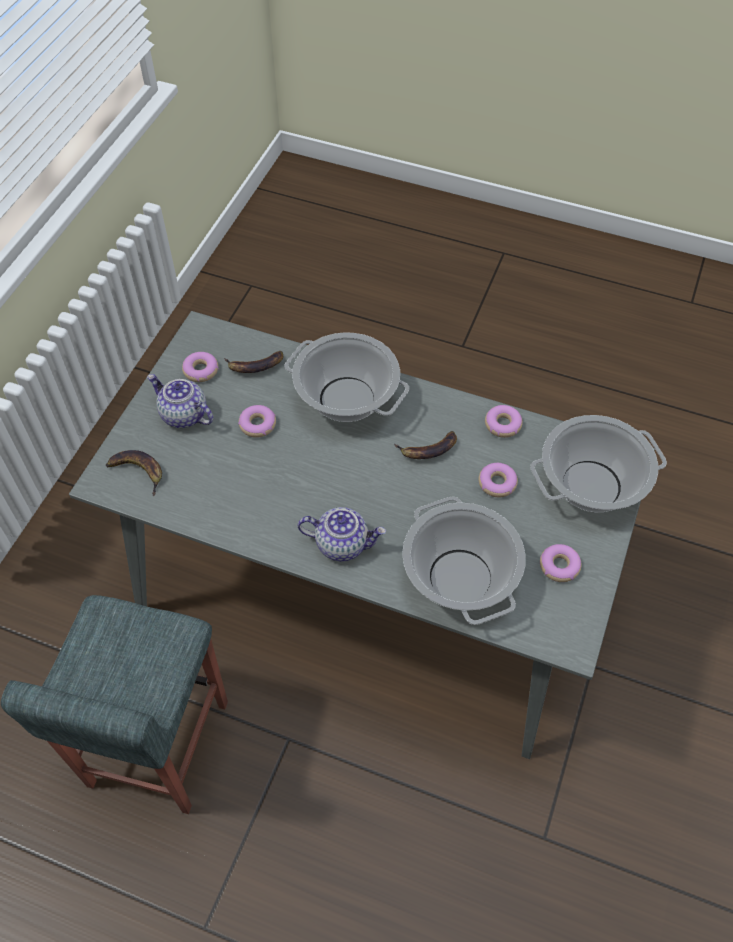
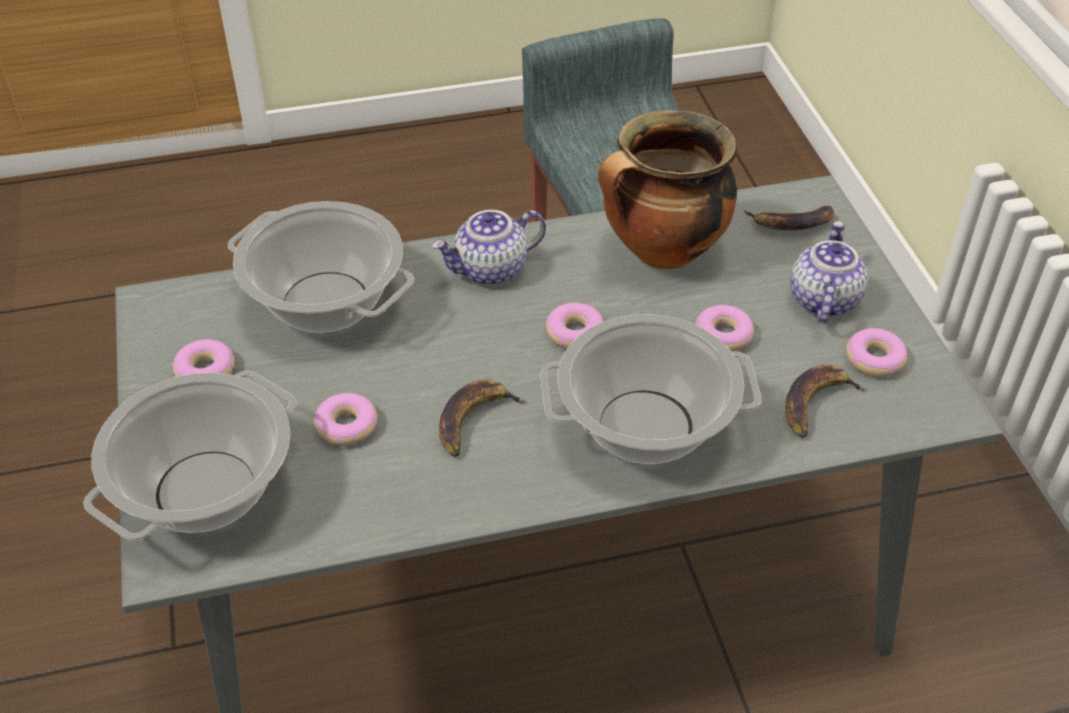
camera: 145 degrees right, 10 degrees down
teapot [147,374,214,428] -> teapot turned 75 degrees counterclockwise [791,221,868,323]
donut [485,405,523,438] -> donut moved to [546,303,604,349]
none -> cooking pot [598,110,737,269]

